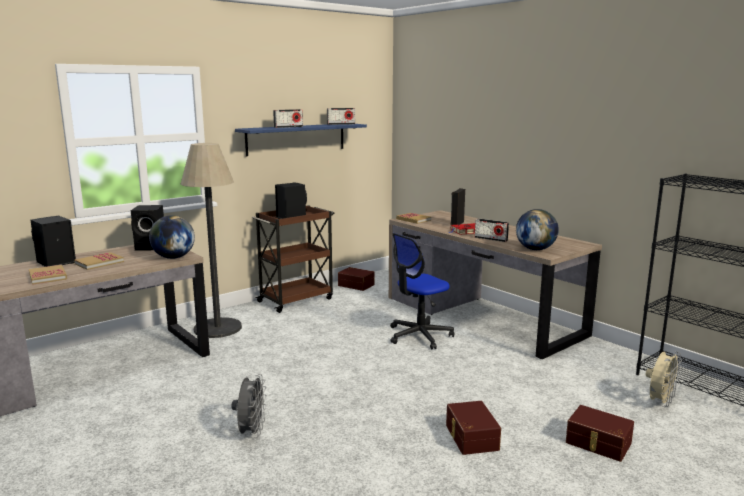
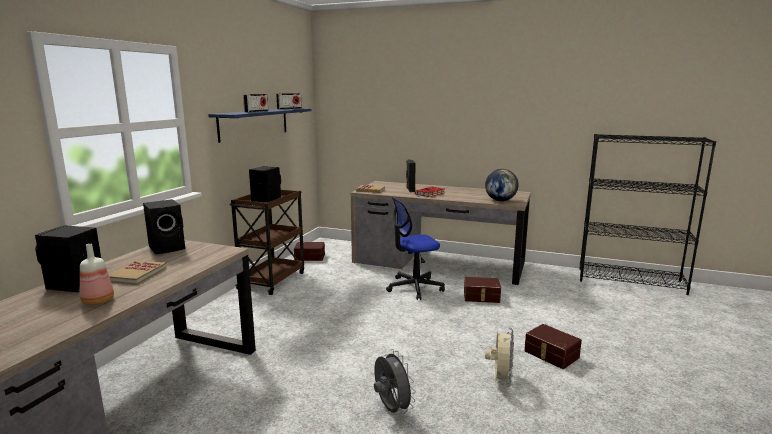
camera: 30 degrees left, 0 degrees up
book [29,265,67,285] -> bottle [80,244,114,305]
globe [149,215,195,259] -> none
floor lamp [180,143,242,338] -> none
office chair [390,233,454,350] -> office chair turned 45 degrees clockwise [386,197,445,300]
radio [475,218,509,242] -> none
brown storage box [566,405,634,462] -> brown storage box moved to [464,277,501,303]
beige fan [646,351,682,407] -> beige fan moved to [485,328,514,387]

